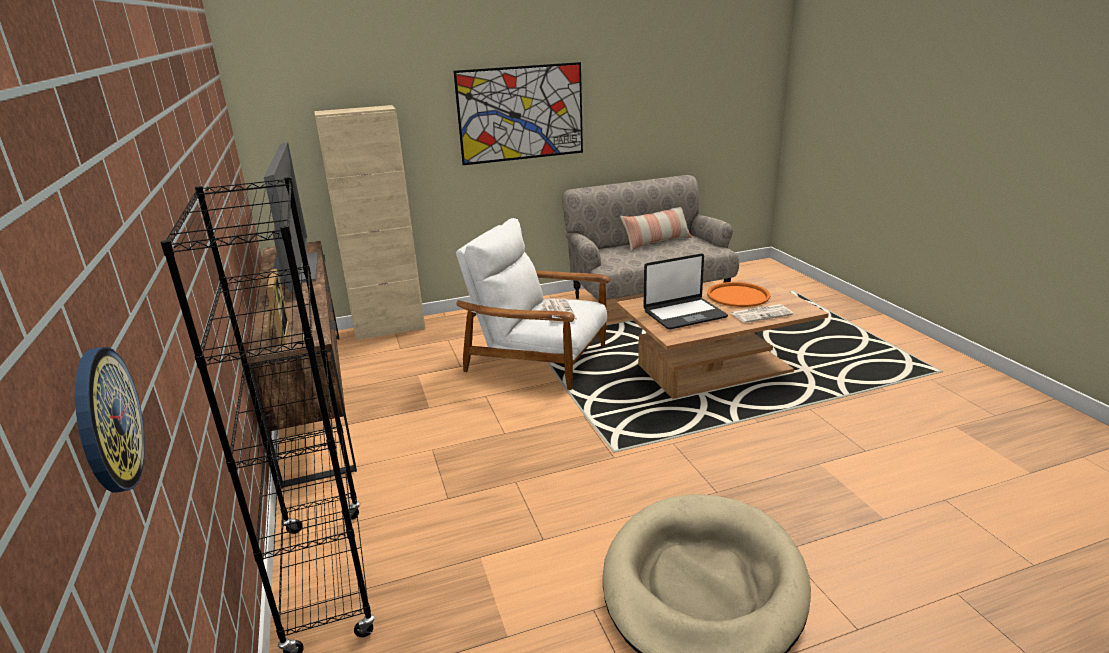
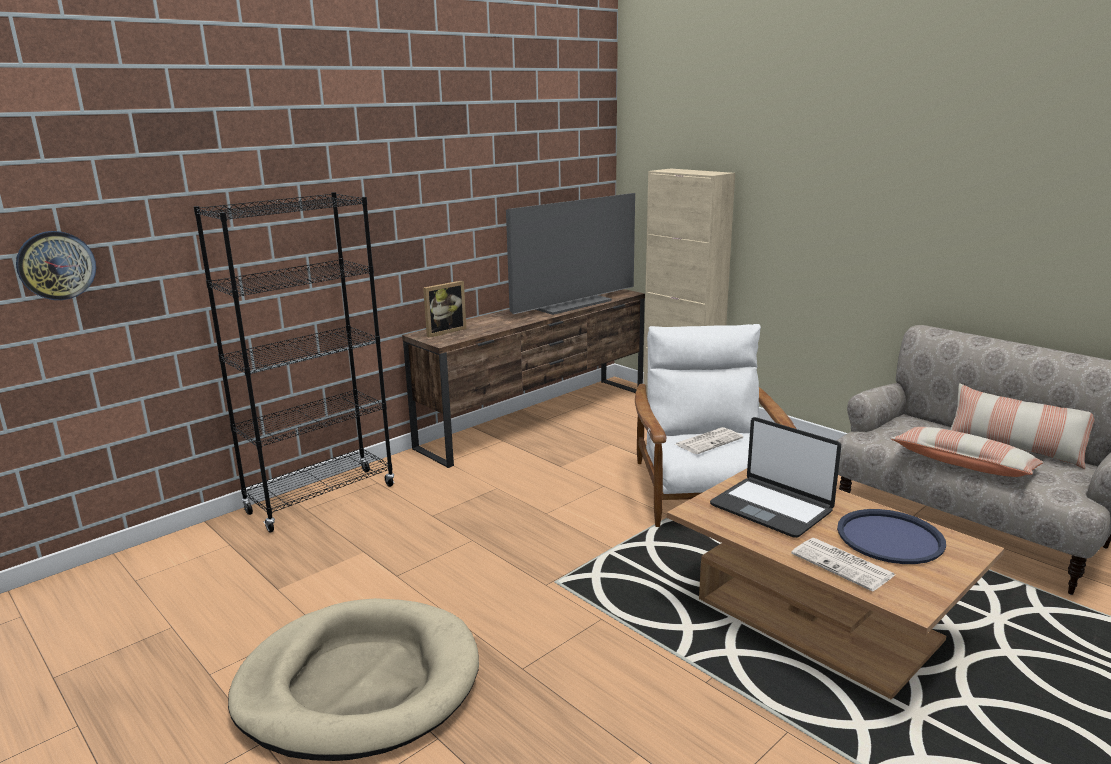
camera: 65 degrees right, 5 degrees down
picture [453,62,583,165] -> none
orange tray [707,282,770,307] -> blue tray [837,509,946,564]
none -> pillow [891,427,1044,477]

